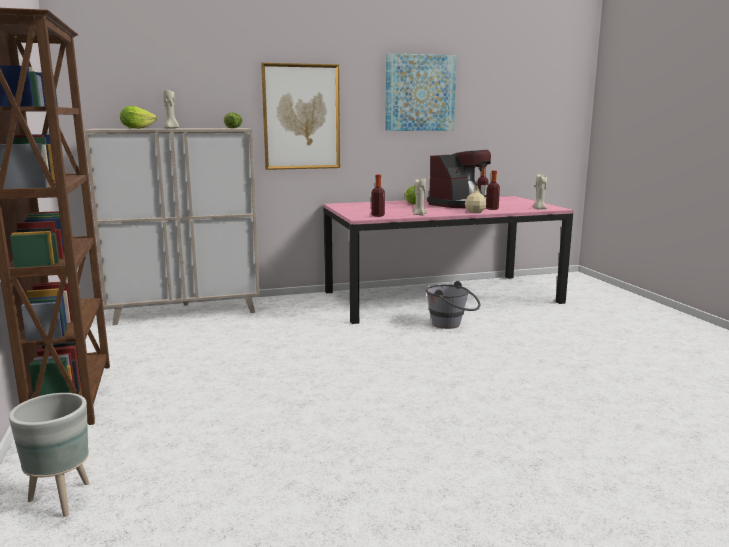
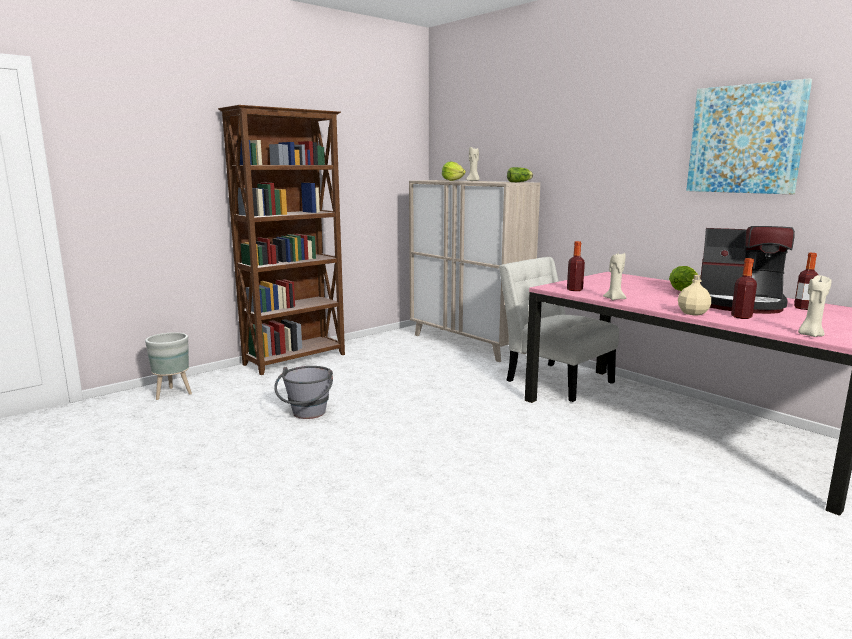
camera: 65 degrees right, 0 degrees up
picture [261,63,340,170] -> none
grey bucket [426,281,480,329] -> grey bucket moved to [274,366,333,419]
none -> white chair [499,257,619,402]

